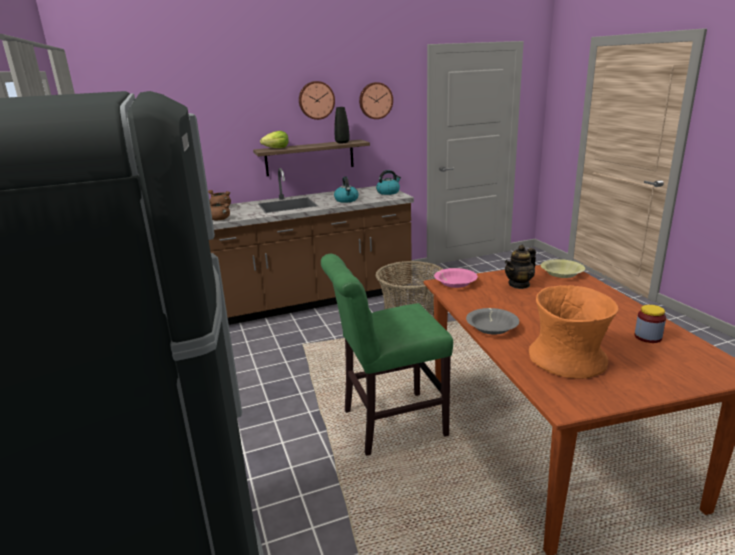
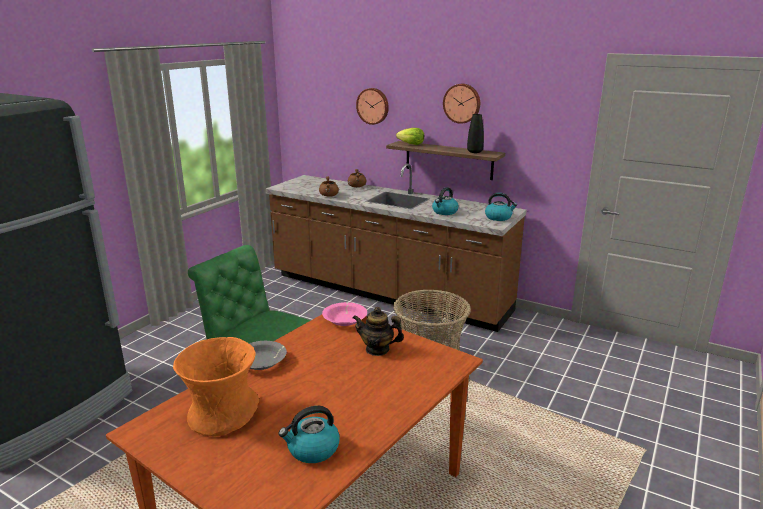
camera: 50 degrees right, 0 degrees up
wall clock [359,82,393,119] -> wall clock moved to [356,88,389,125]
yellow bowl [541,259,585,278] -> none
jar [635,305,666,343] -> kettle [278,406,340,463]

